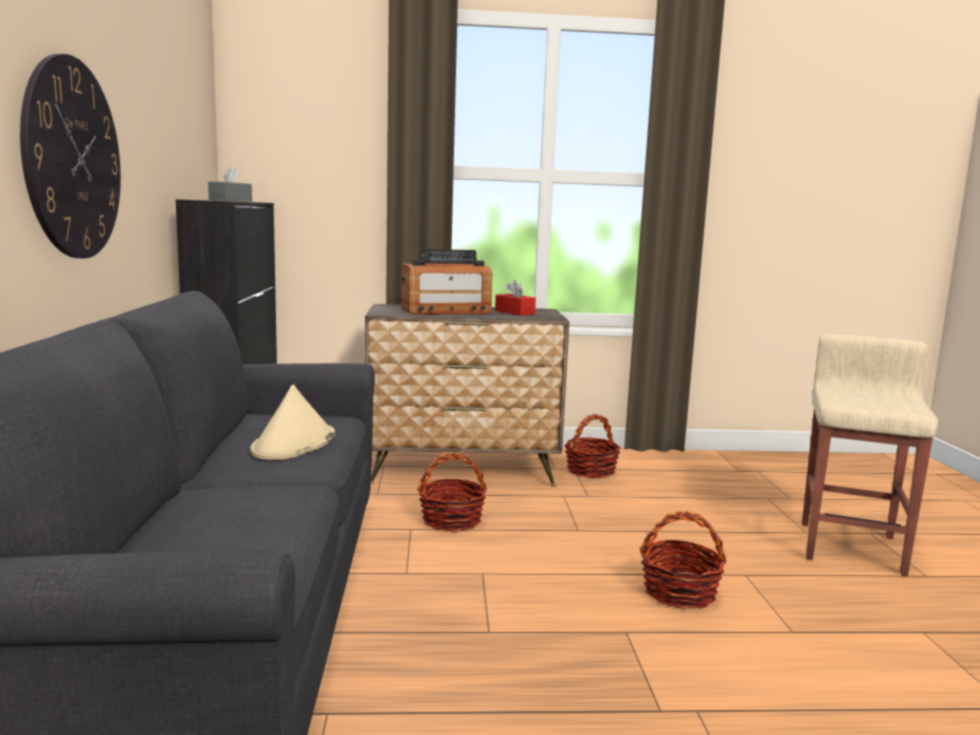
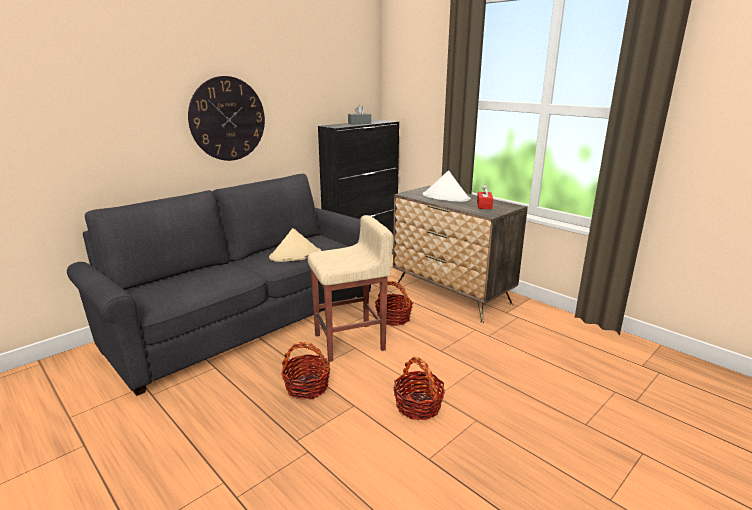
camera: 50 degrees right, 10 degrees up
radio [401,249,492,315] -> white hat [422,171,470,202]
basket [564,414,621,478] -> basket moved to [281,342,330,400]
beige stool [802,334,938,577] -> beige stool moved to [308,215,394,362]

